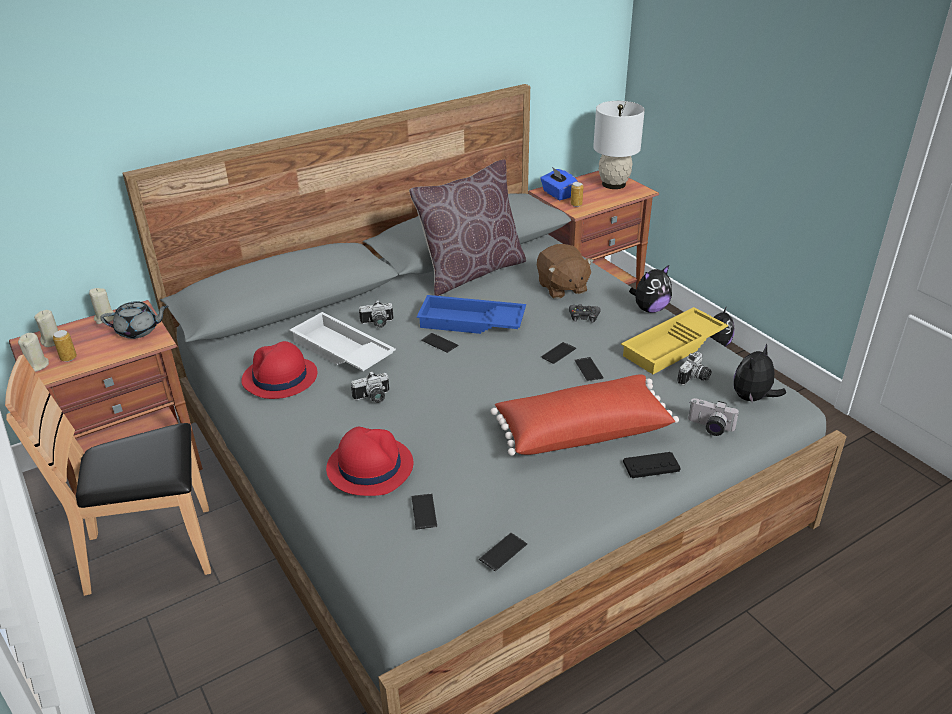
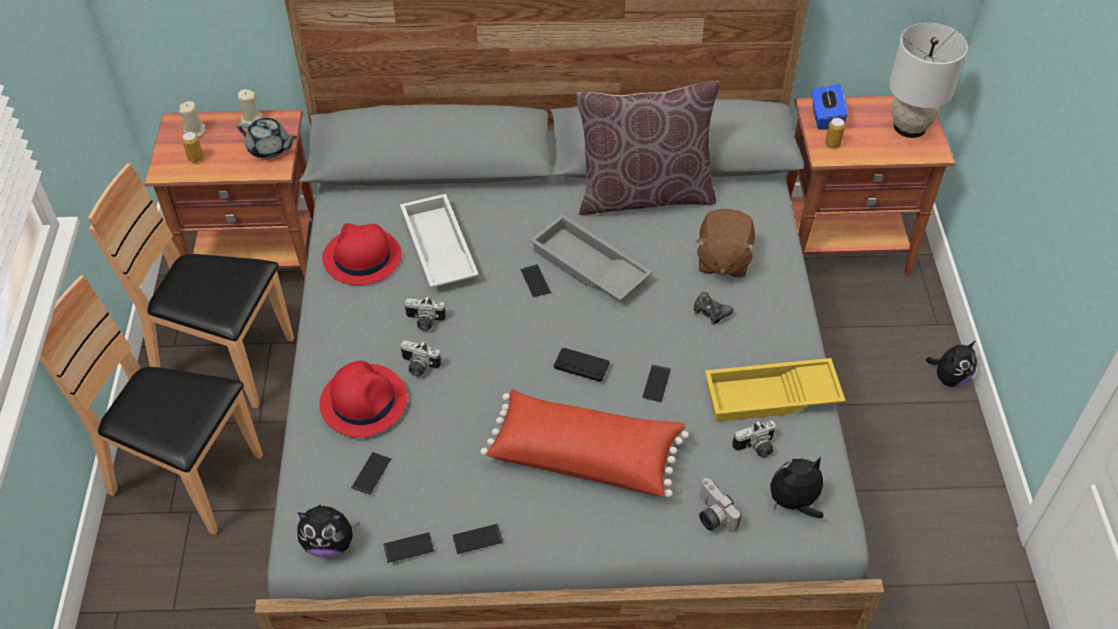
camera: 30 degrees right, 15 degrees up
beige candle [18,333,49,372] -> none
camera [359,300,394,328] -> camera moved to [400,340,441,377]
blue tray [417,295,526,334] -> grey tray [530,214,652,301]
phone [541,342,576,364] -> phone moved to [452,524,503,554]
black game controller [623,452,681,478] -> black game controller moved to [554,348,609,382]
plush toy [629,265,672,313] -> plush toy moved to [297,505,360,558]
none -> brown chair [40,275,263,535]

